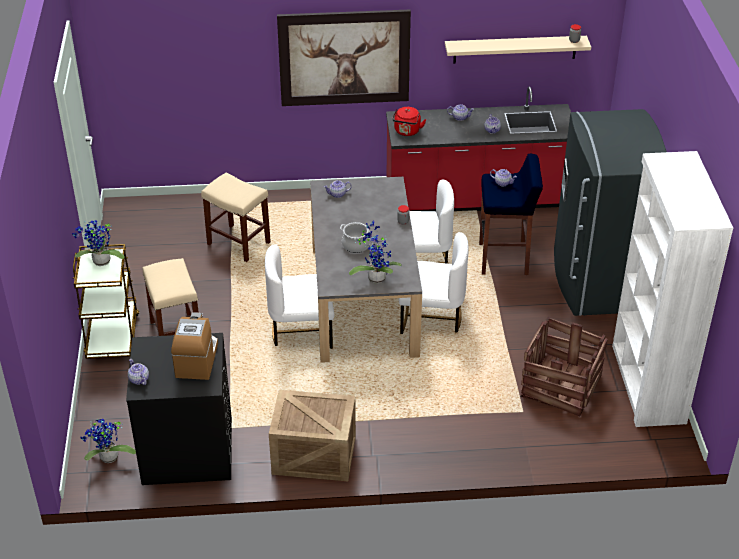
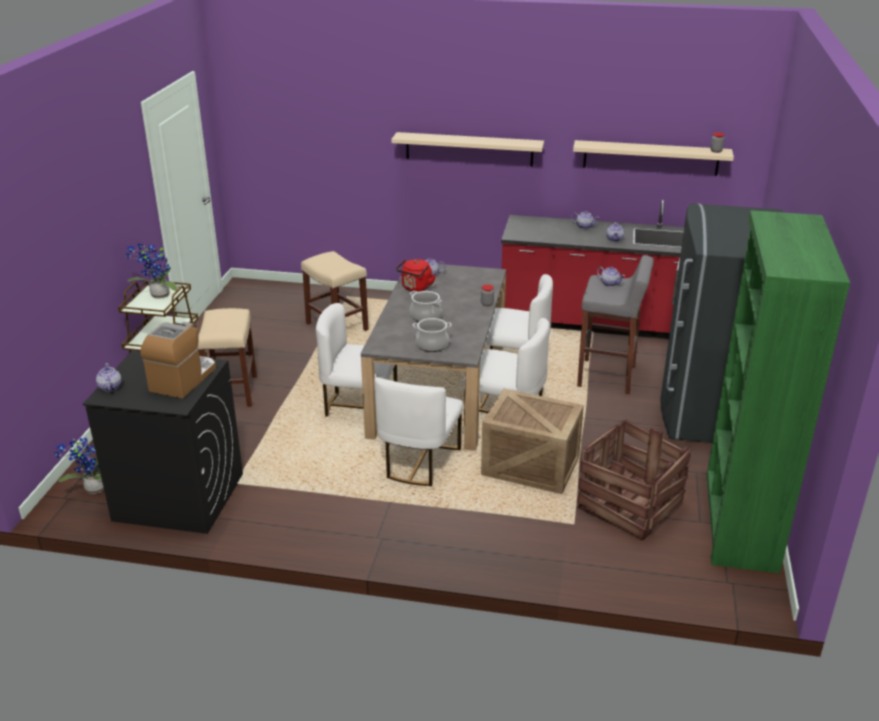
camera: 15 degrees right, 10 degrees down
crate [269,390,356,481] -> crate moved to [481,389,584,494]
picture [277,10,411,106] -> beige shelf [391,132,544,166]
potted plant [349,220,402,284] -> cooking pot [412,318,452,352]
red kettle [392,107,426,136] -> red kettle moved to [396,259,436,292]
blue stool [479,154,543,275] -> grey stool [577,255,654,394]
white bookcase [612,151,733,427] -> green bookcase [707,210,850,574]
none -> white chair [374,377,463,486]

